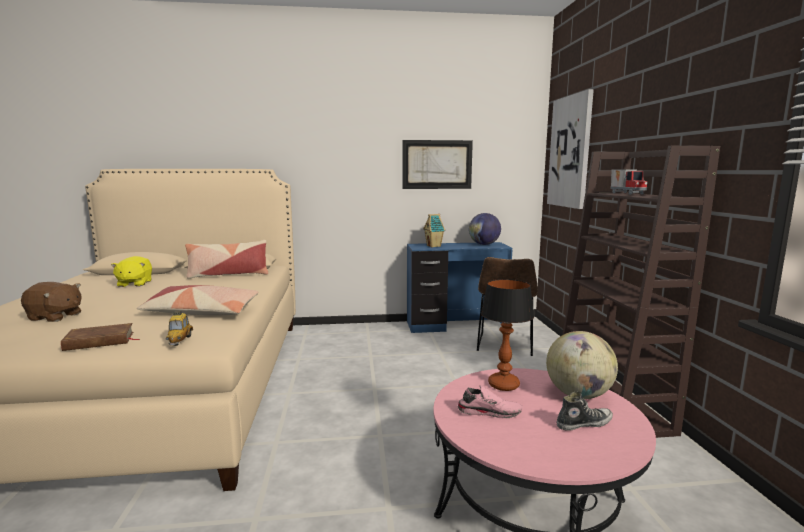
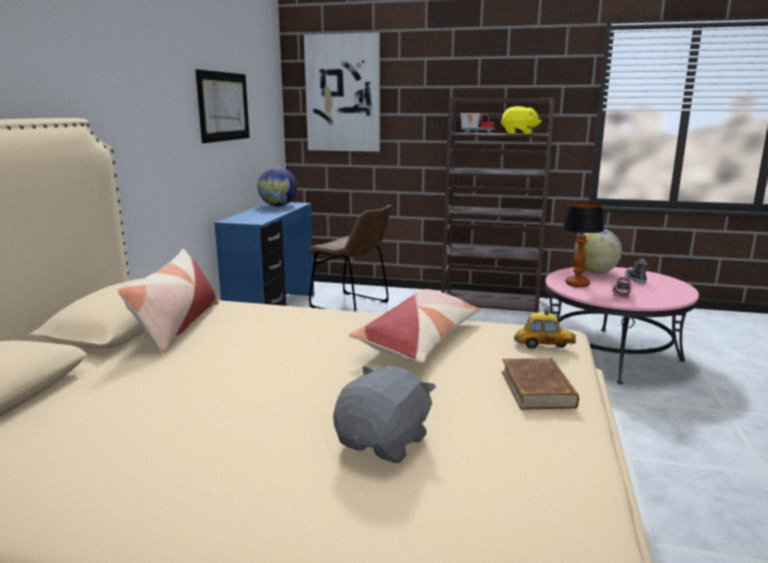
camera: 70 degrees left, 5 degrees up
brown plush toy [21,282,82,322] -> grey plush toy [333,366,436,463]
yellow plush toy [111,256,152,287] -> yellow plush toy moved to [501,106,541,135]
toy house [423,214,445,247] -> none

